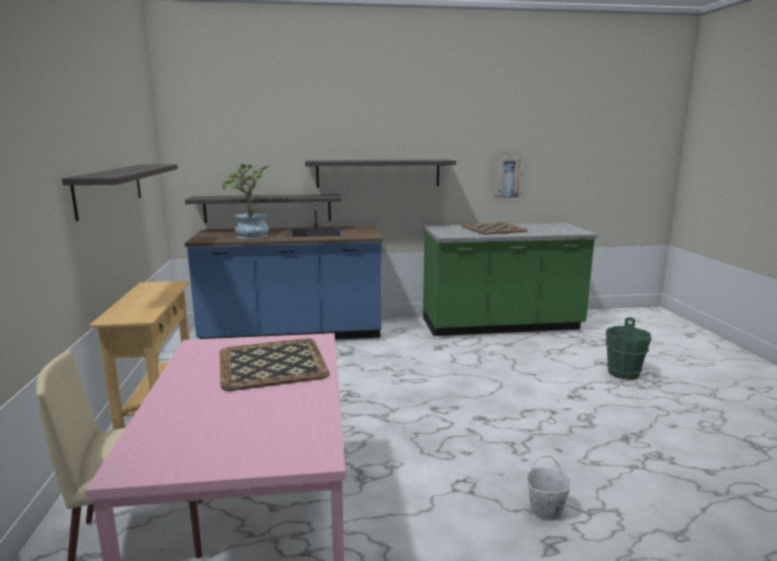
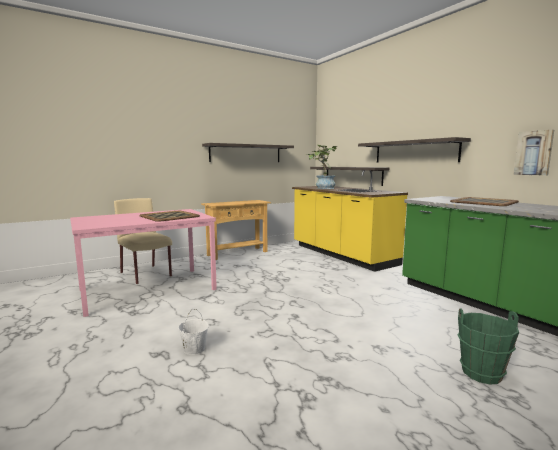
camera: 65 degrees right, 5 degrees down
blue counter [185,202,383,340] -> yellow counter [292,170,408,272]

